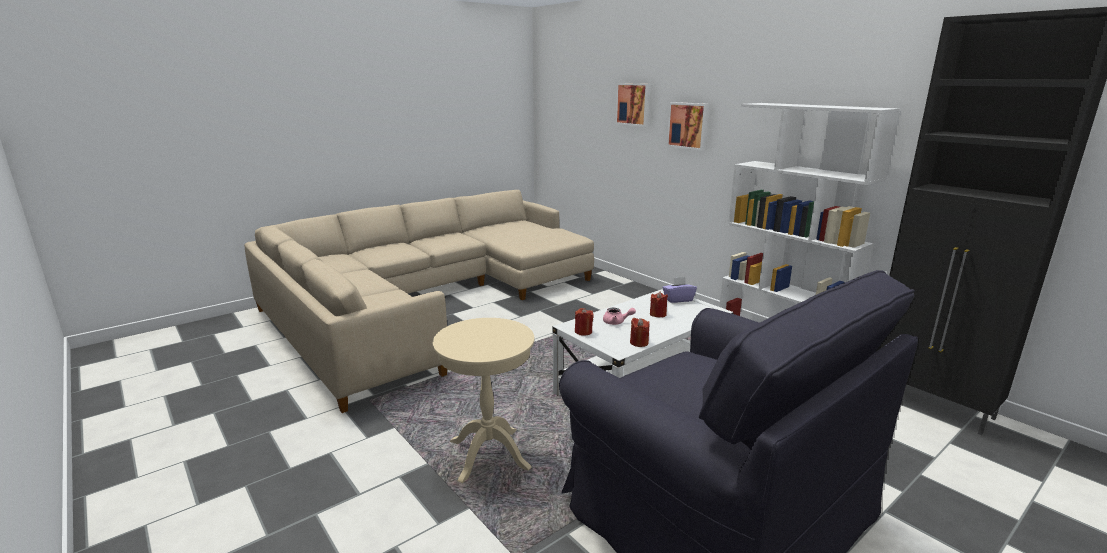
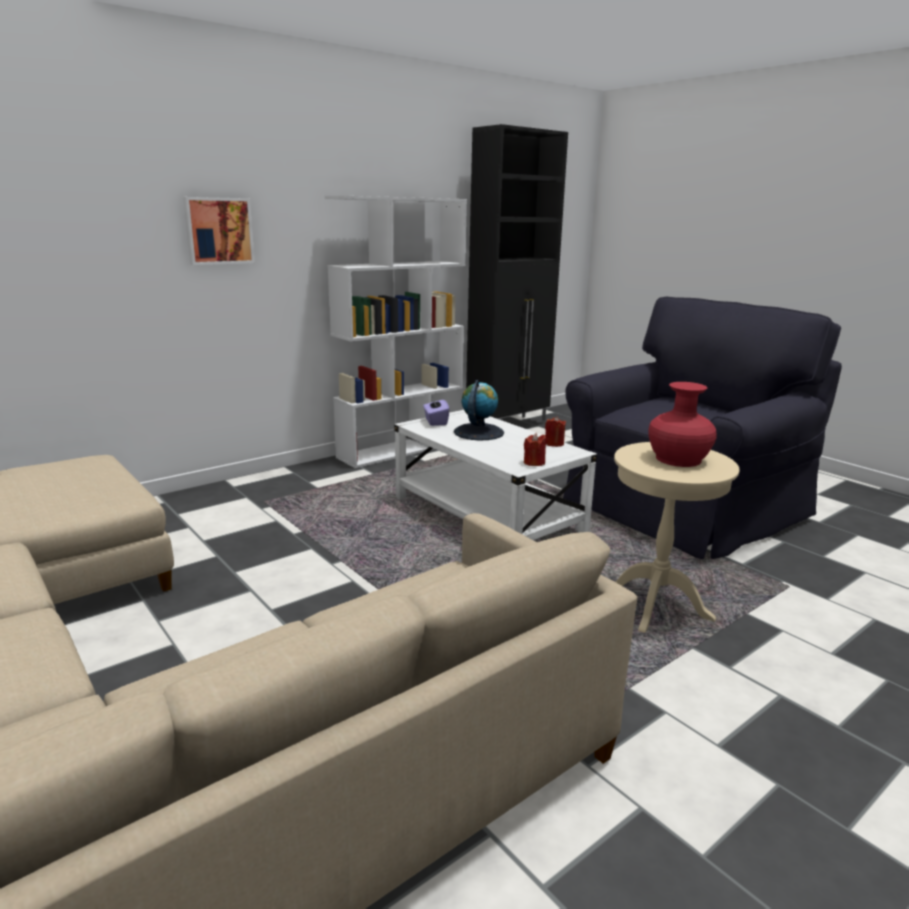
camera: 90 degrees left, 0 degrees up
pink teapot [603,308,636,325] -> none
picture [615,83,651,127] -> none
red candle [650,292,668,317] -> globe [454,380,504,441]
none -> red vase [648,382,717,467]

